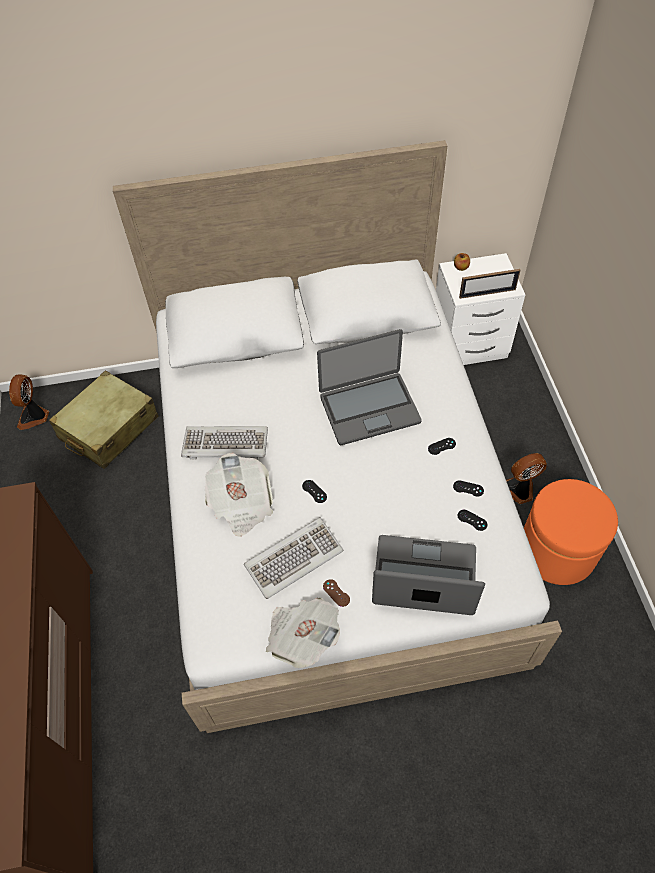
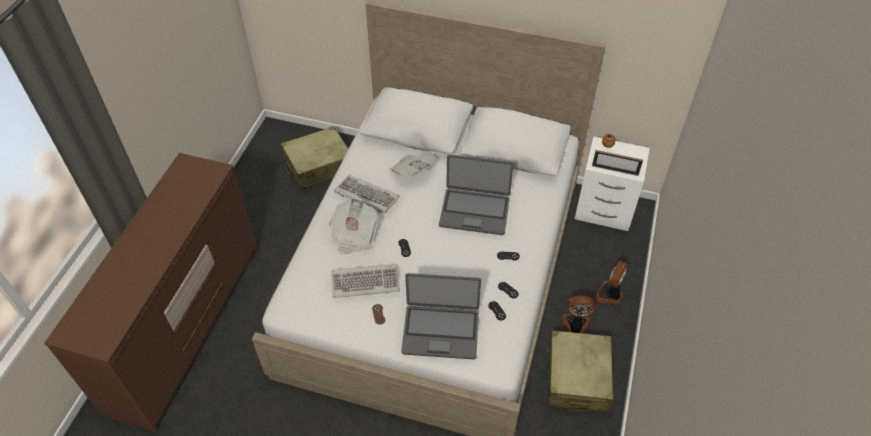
camera: 25 degrees right, 5 degrees down
fan [9,374,49,430] -> fan moved to [594,261,628,303]
newspaper [266,598,340,668] -> newspaper moved to [390,154,436,176]
laptop [372,535,485,615] -> laptop turned 150 degrees clockwise [401,273,481,360]
orange ottoman [524,479,618,585] -> beige suitcase [547,330,614,413]

